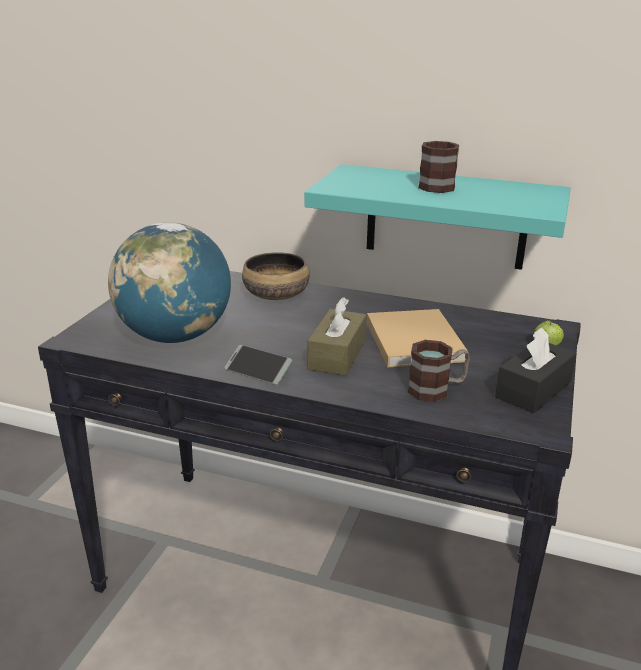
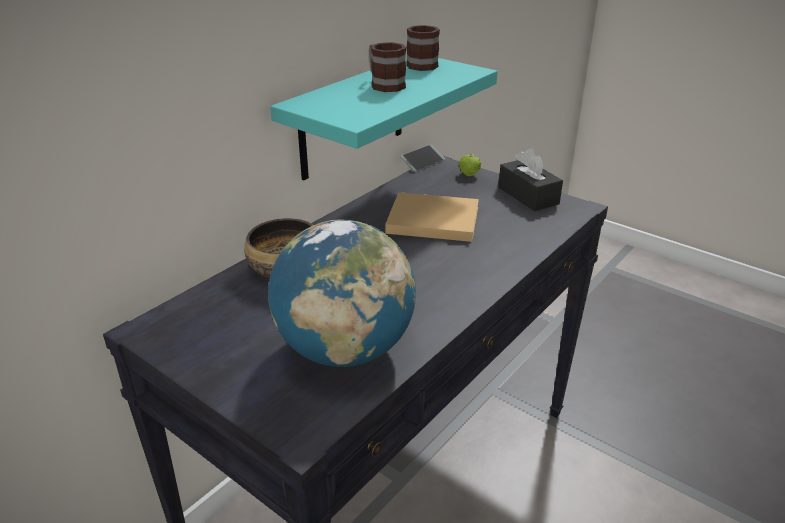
camera: 70 degrees left, 5 degrees up
phone [224,345,292,385] -> phone moved to [400,144,446,172]
brown tissue box [307,297,366,376] -> none
mug [408,340,470,402] -> mug moved to [406,25,440,71]

